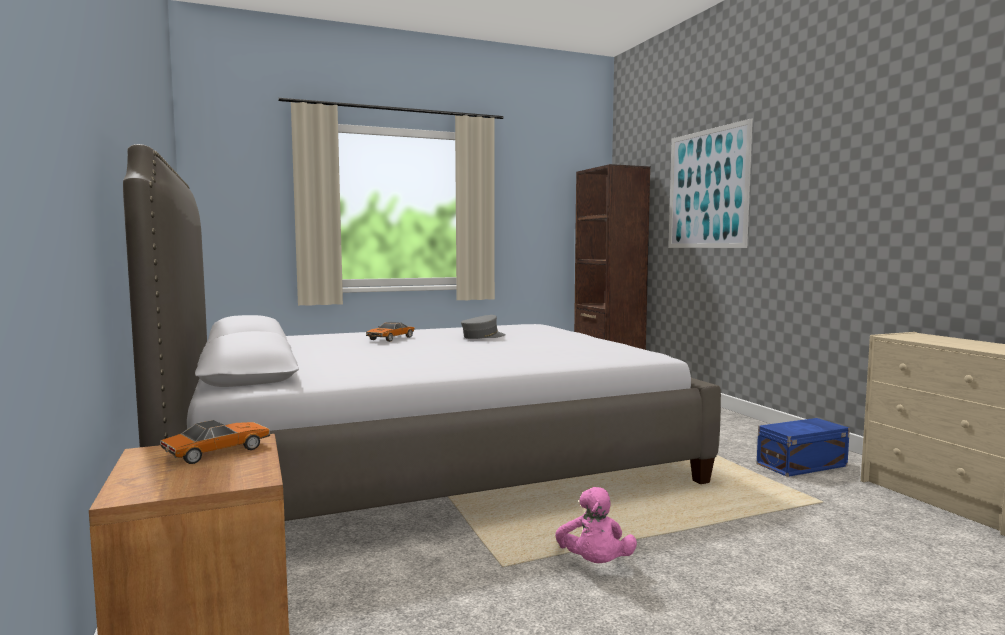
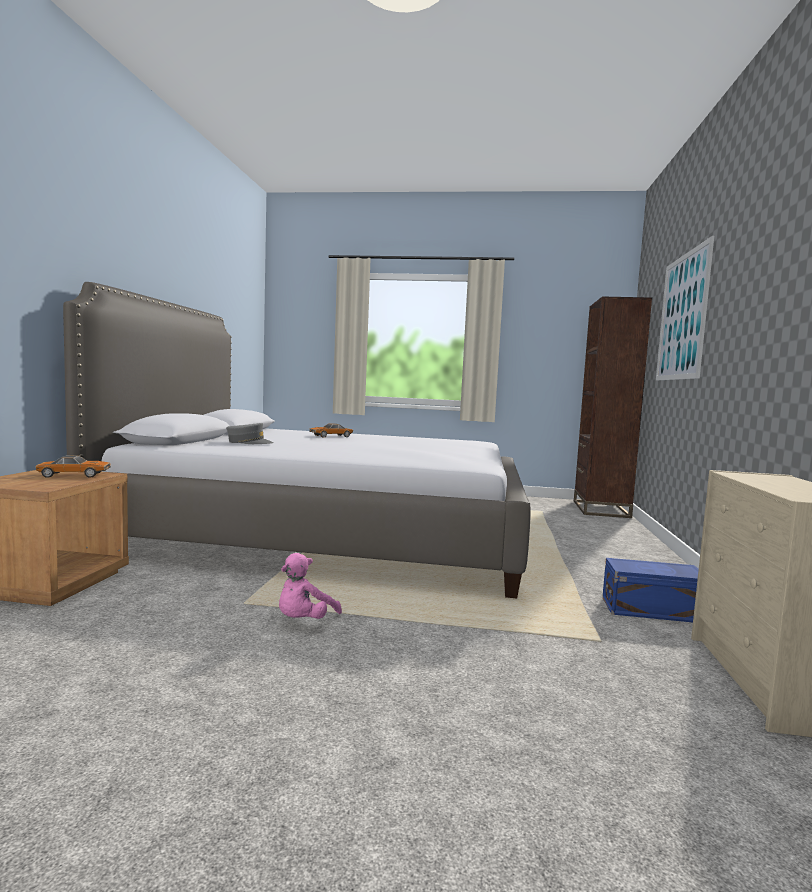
camera: 30 degrees right, 0 degrees up
grey cap [461,315,506,339] -> grey cap moved to [226,423,274,444]

